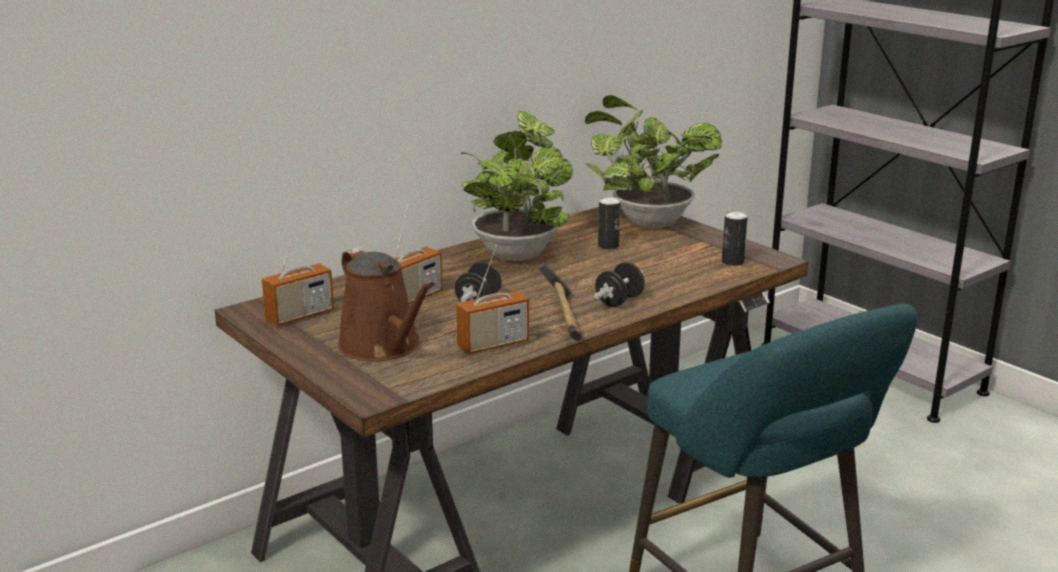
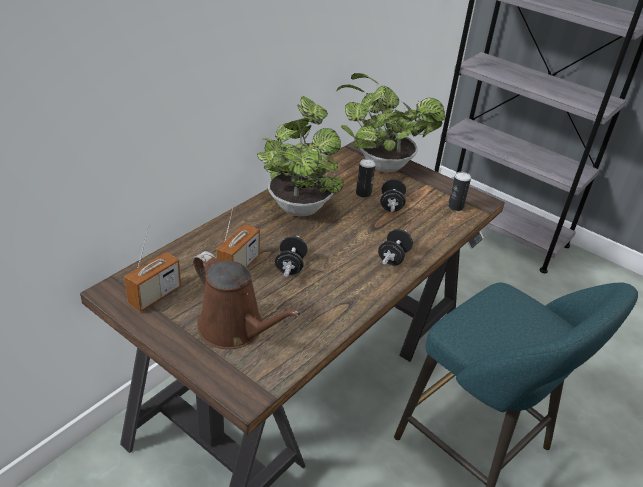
camera: 15 degrees left, 15 degrees up
radio [456,244,529,354] -> none
hammer [538,263,582,341] -> none
none -> black dumbbell [380,179,406,212]

